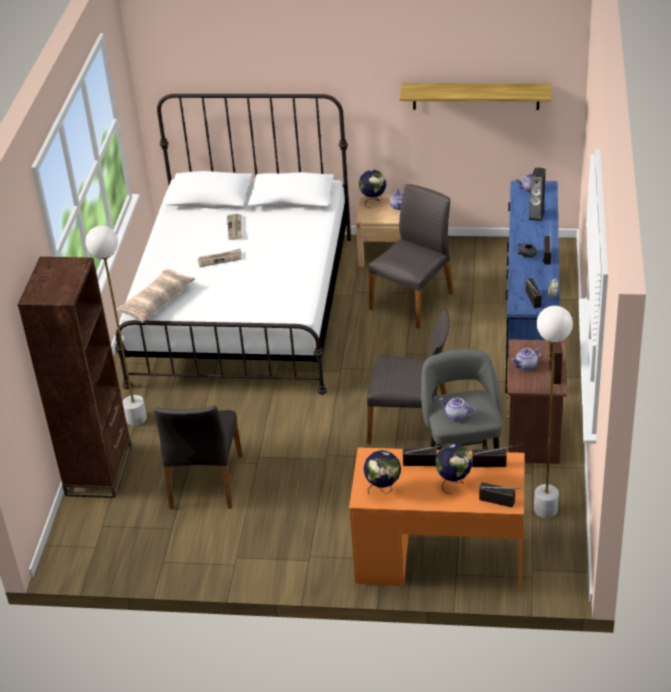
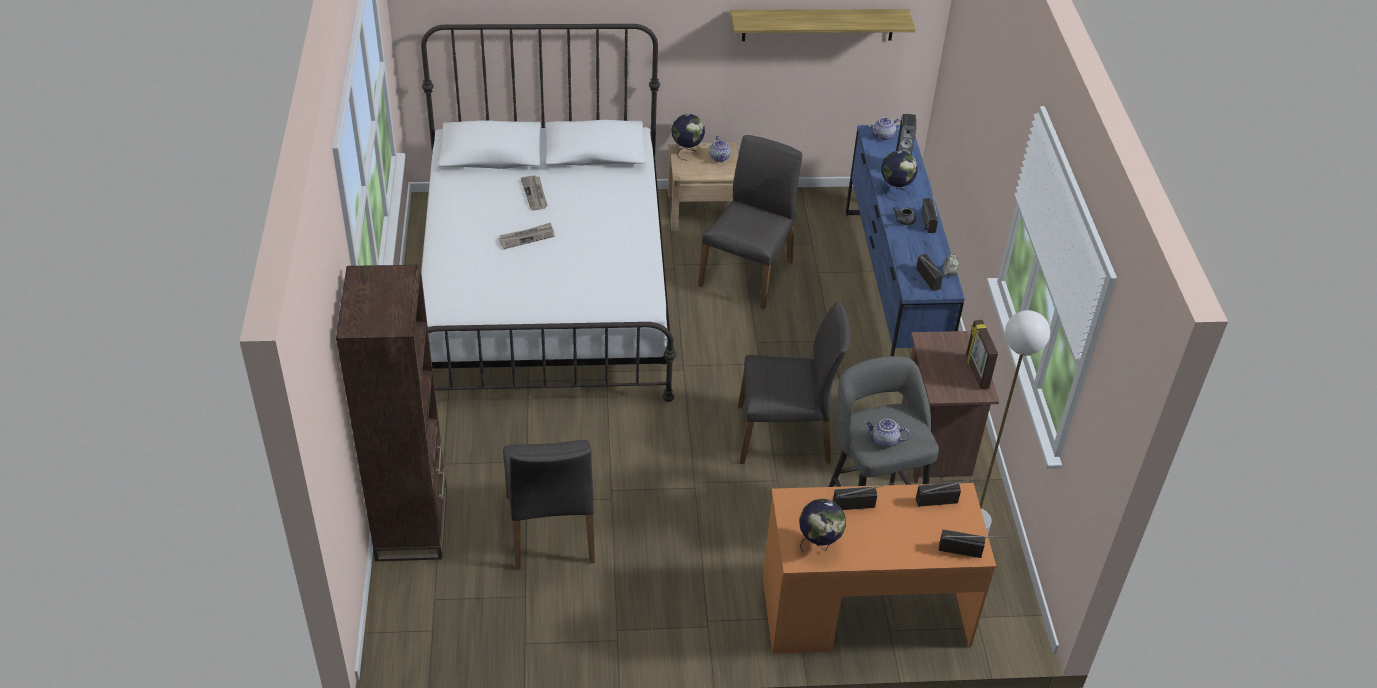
camera: 15 degrees left, 5 degrees up
white floor lamp [85,225,147,426] -> none
pillow [116,269,195,322] -> none
globe [435,444,472,494] -> globe moved to [881,151,918,201]
teapot [511,348,542,371] -> none

